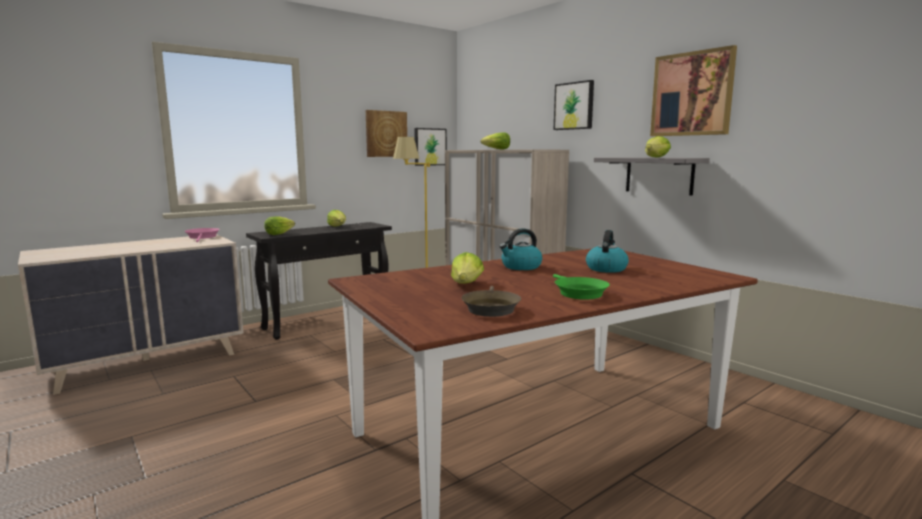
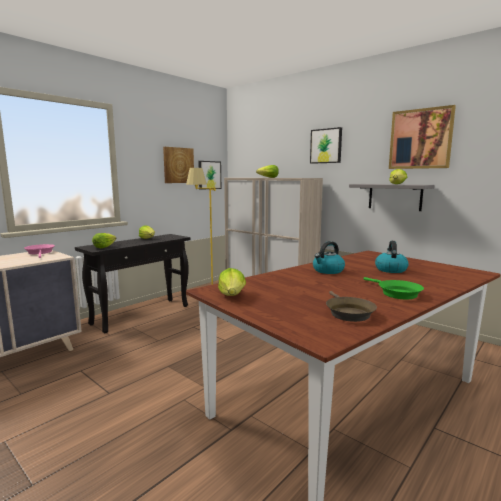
camera: 10 degrees left, 0 degrees up
lettuce [451,252,484,284] -> lettuce moved to [218,268,246,296]

